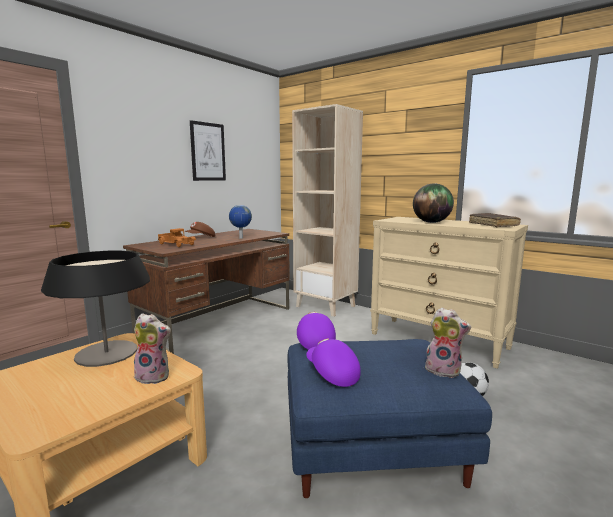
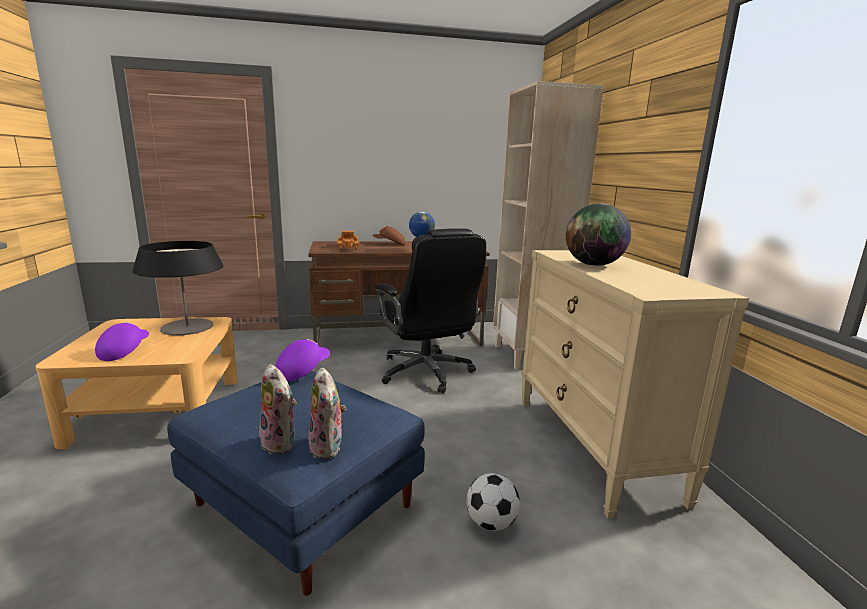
camera: 40 degrees right, 5 degrees up
plush toy [134,313,171,384] -> plush toy moved to [259,364,297,454]
picture [190,120,226,181] -> none
purple cap [306,339,361,387] -> purple cap moved to [95,322,149,361]
brown book [469,213,521,227] -> none
none -> black office chair [375,228,486,393]

